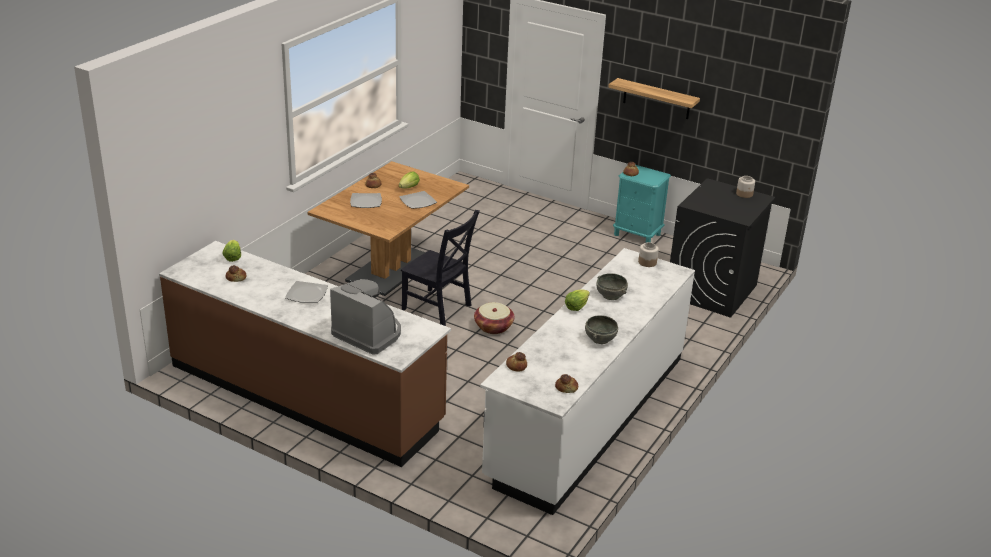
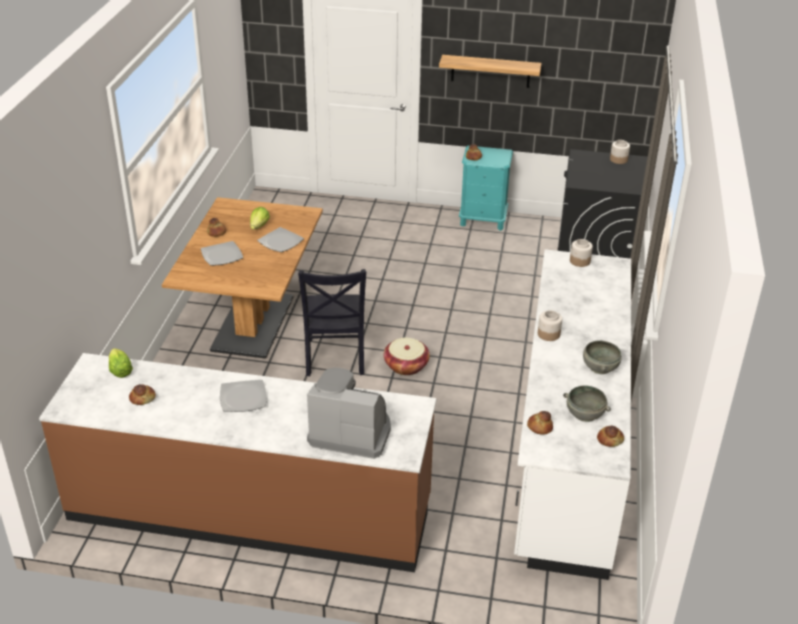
camera: 20 degrees left, 5 degrees up
black chair [401,210,480,326] -> black chair turned 75 degrees clockwise [298,269,366,376]
lettuce [565,289,590,311] -> jar [538,310,562,341]
grey bowl [596,273,628,300] -> grey bowl moved to [563,385,611,422]

